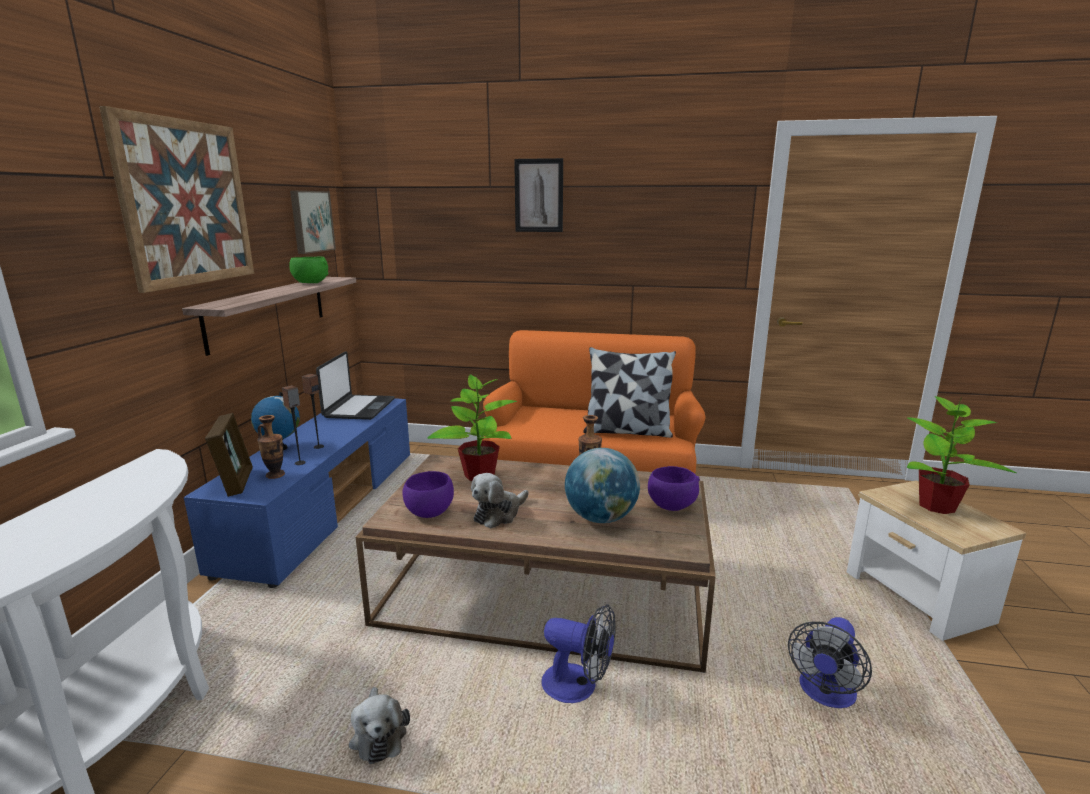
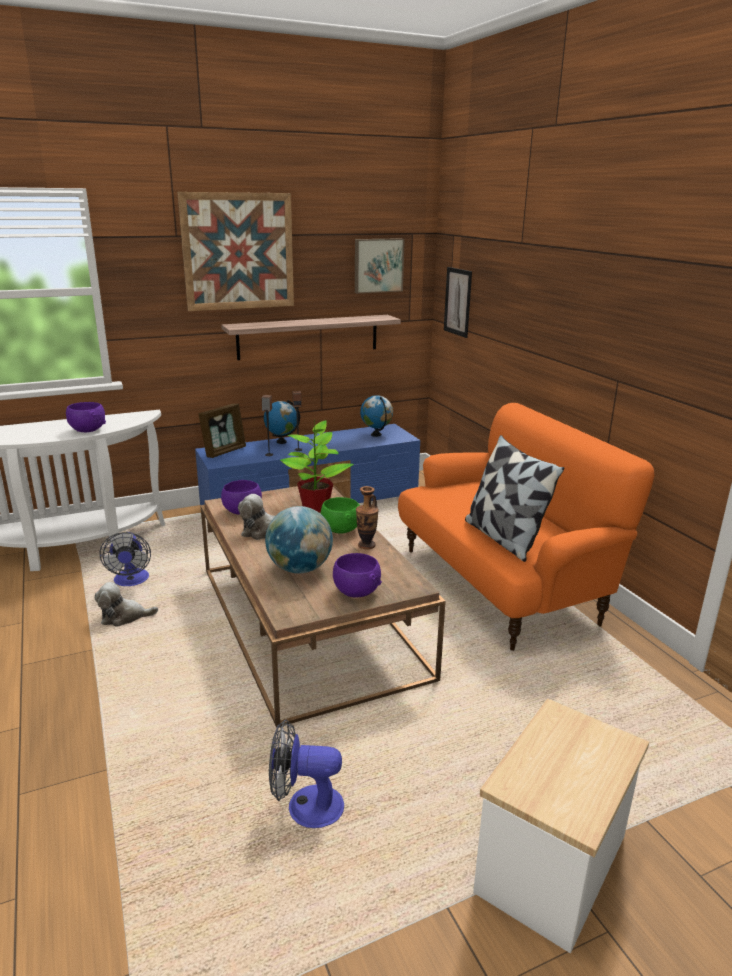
camera: 55 degrees right, 5 degrees up
vase [257,415,285,479] -> none
green bowl [289,257,328,283] -> green bowl moved to [321,497,360,534]
laptop [316,351,395,420] -> globe [360,395,393,437]
plush toy [349,687,410,764] -> plush toy turned 45 degrees clockwise [95,582,158,627]
picture [514,158,563,232] -> picture moved to [444,267,472,338]
fan [542,604,616,703] -> fan moved to [100,532,151,586]
potted plant [907,396,1016,514] -> none
none -> purple bowl [66,402,106,432]

